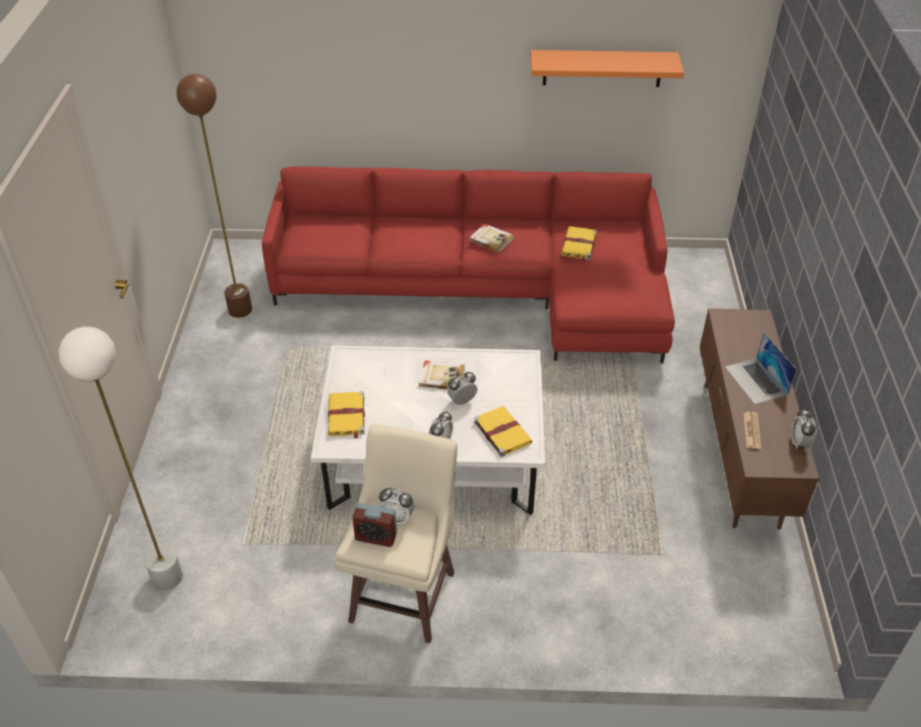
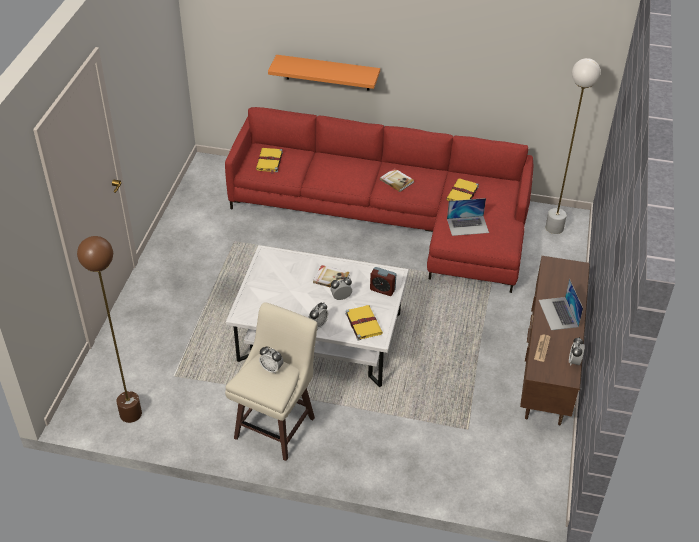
camera: 10 degrees right, 0 degrees up
white floor lamp [59,327,183,590] -> white floor lamp moved to [546,58,601,234]
brown floor lamp [176,74,252,318] -> brown floor lamp moved to [77,236,142,423]
yellow book [328,391,365,439] -> yellow book moved to [256,148,283,174]
alarm clock [352,503,397,547] -> alarm clock moved to [370,267,396,296]
orange shelf [530,50,684,87] -> orange shelf moved to [268,55,380,90]
none -> laptop [447,198,489,236]

